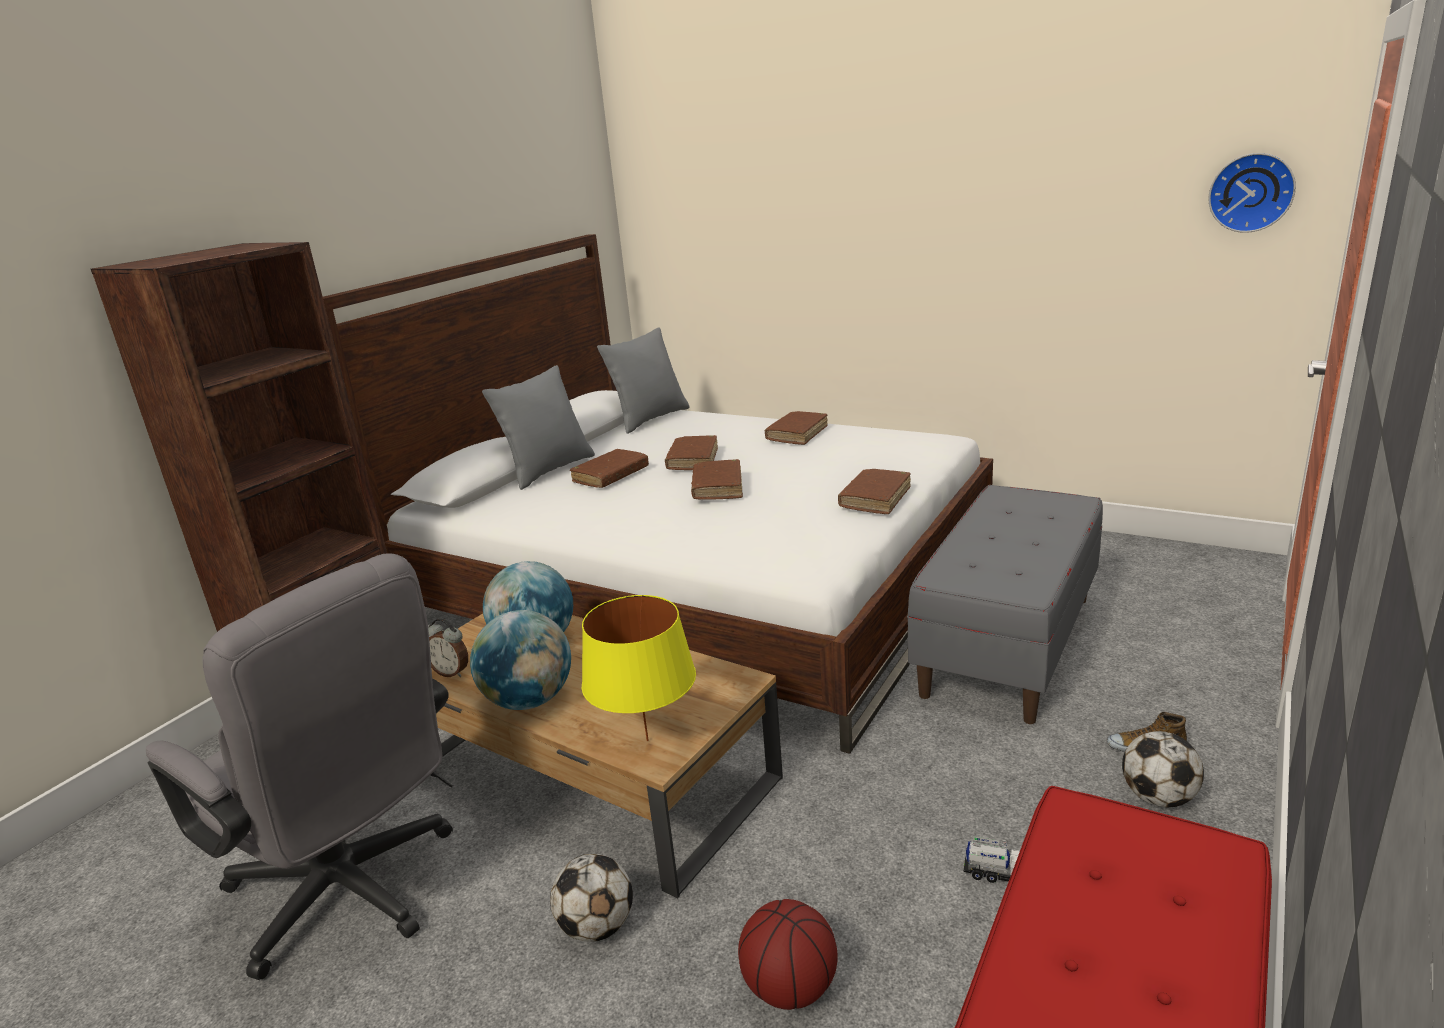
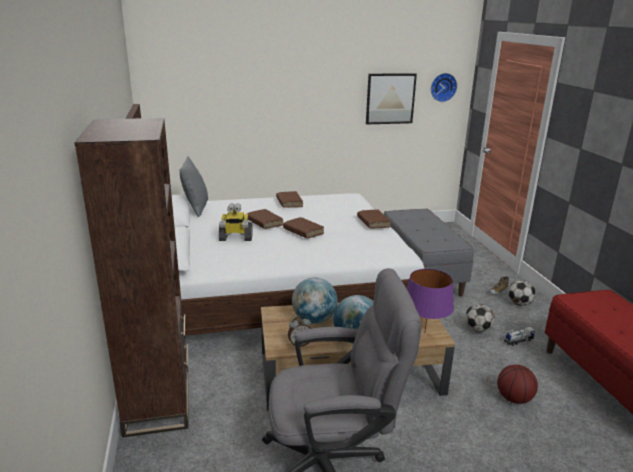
camera: 45 degrees left, 0 degrees up
grey pillow [482,365,595,490] -> none
football [550,854,633,942] -> football moved to [465,304,495,332]
brown book [570,449,649,488] -> toy robot [219,203,253,241]
yellow table lamp [582,595,696,741] -> purple table lamp [407,269,454,334]
none -> picture [366,73,417,124]

